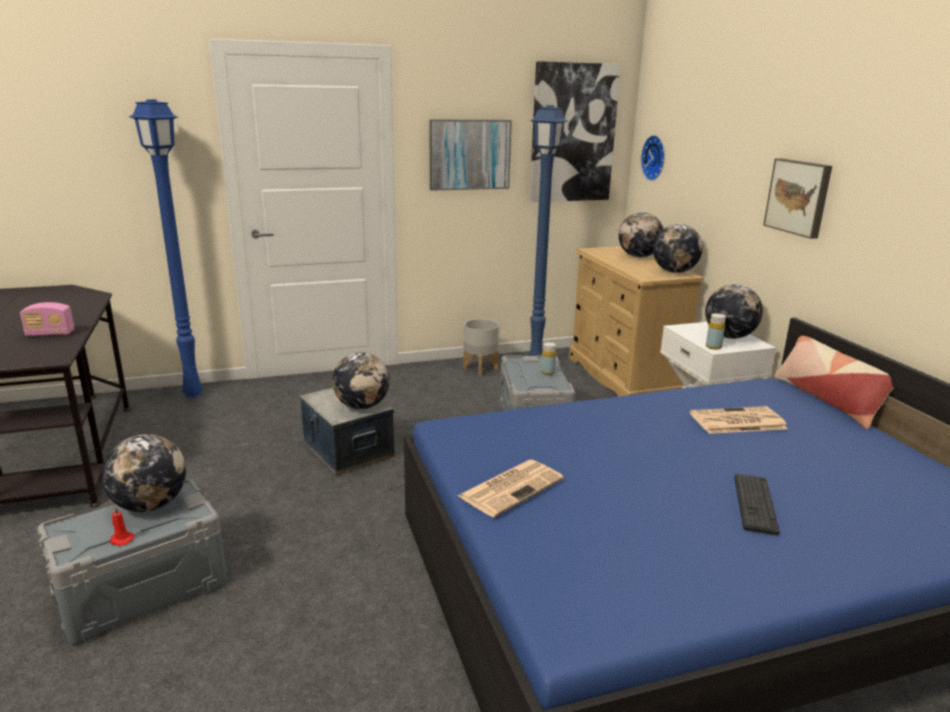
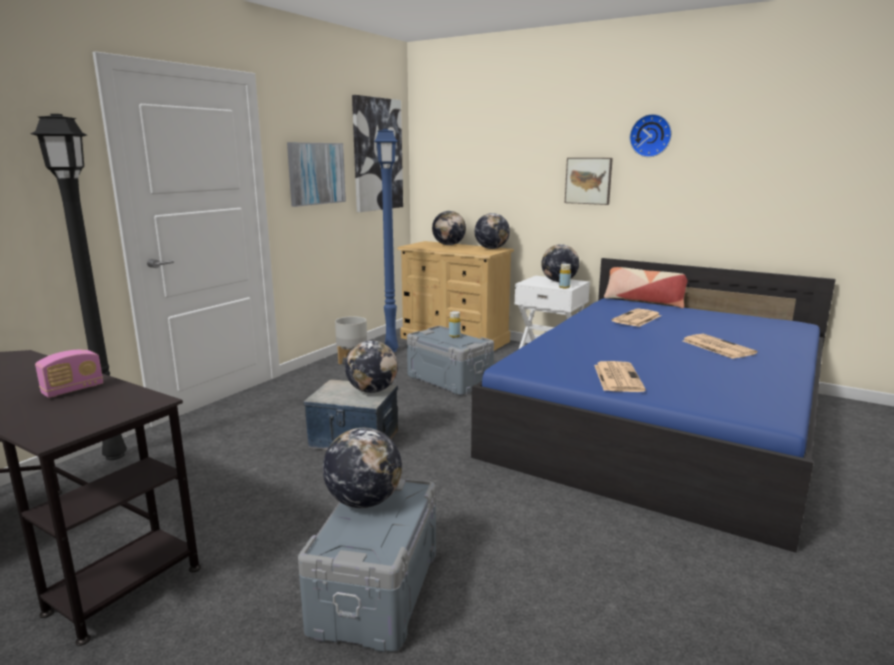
camera: 40 degrees left, 5 degrees down
red candle [110,506,135,546] -> none
blue floor lamp [129,99,203,398] -> black floor lamp [30,114,127,460]
wall clock [641,135,665,181] -> wall clock moved to [630,114,672,157]
keyboard [734,474,780,535] -> newspaper [683,334,757,359]

